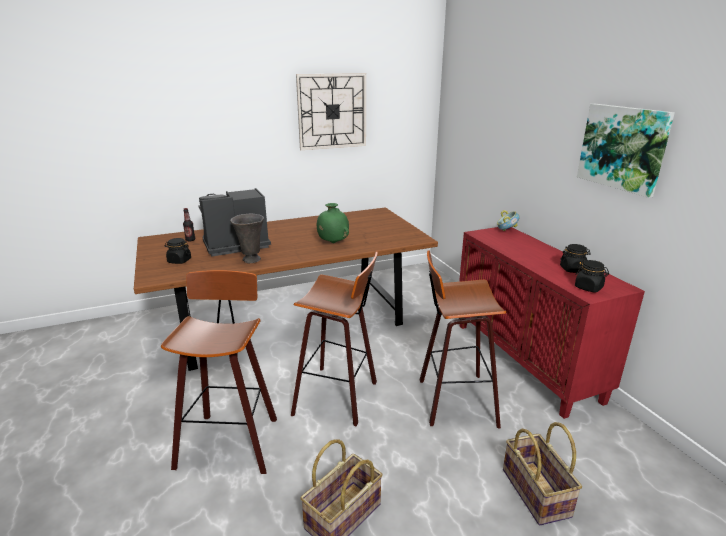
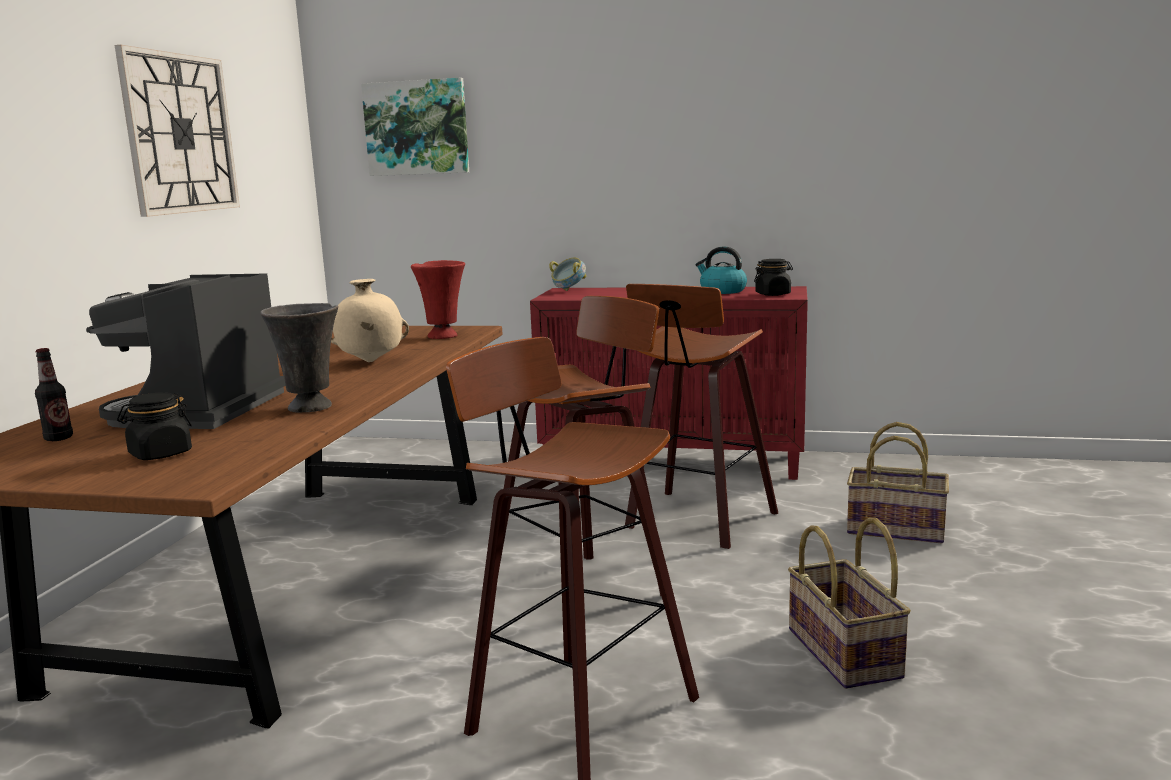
camera: 55 degrees left, 10 degrees down
green vase [317,203,349,243] -> beige vase [331,279,409,362]
black jar [560,244,591,273] -> kettle [695,246,747,294]
picture [577,104,675,198] -> picture moved to [361,78,469,176]
none -> red vase [411,260,465,339]

